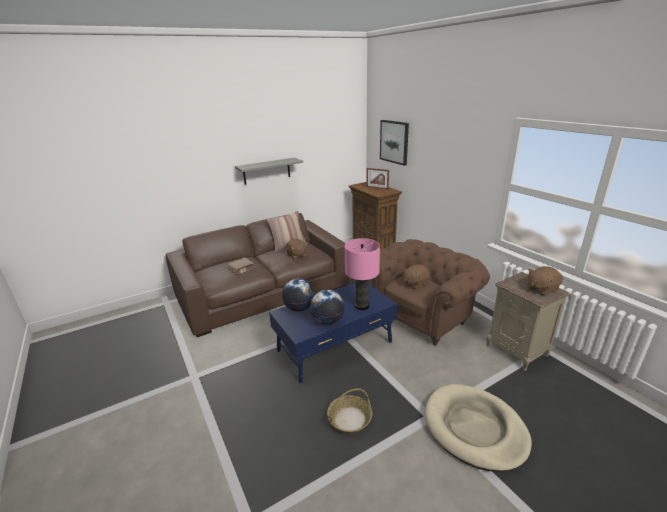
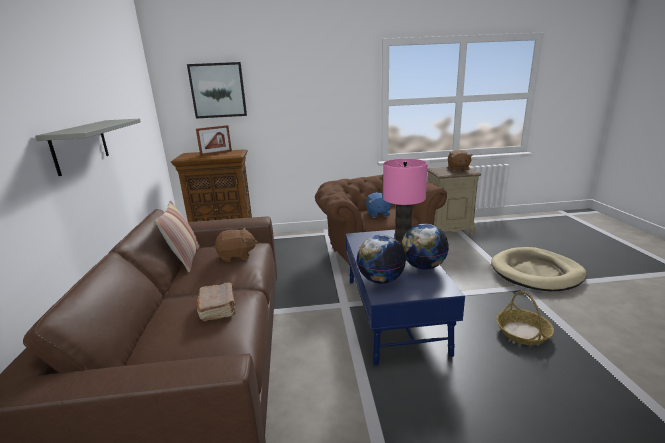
camera: 65 degrees left, 5 degrees down
brown plush toy [403,264,430,289] -> blue plush toy [366,192,392,218]

